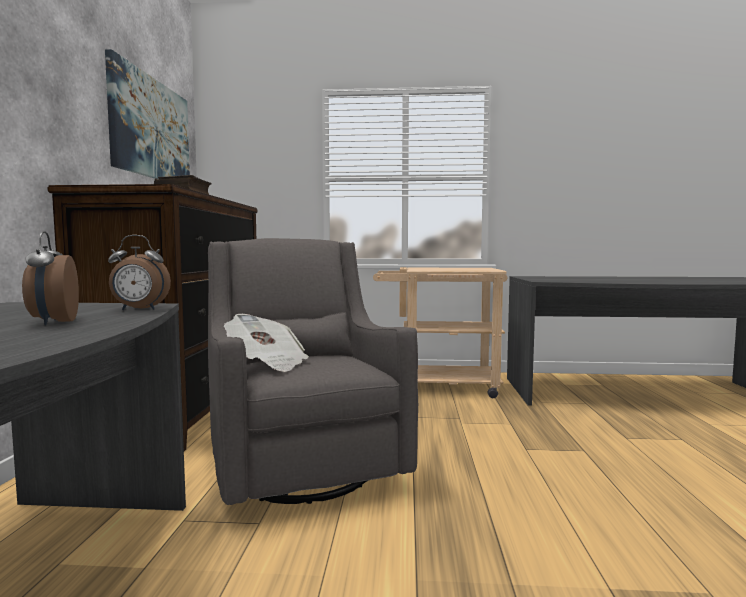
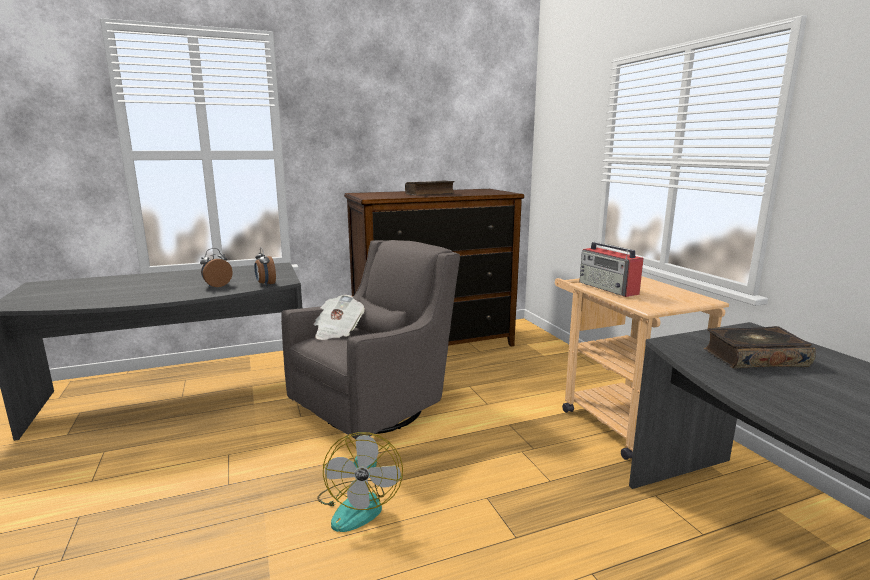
camera: 65 degrees right, 10 degrees up
picture [105,49,190,179] -> none
none -> fan [317,432,403,532]
none -> radio [579,242,644,297]
none -> book [704,326,816,368]

